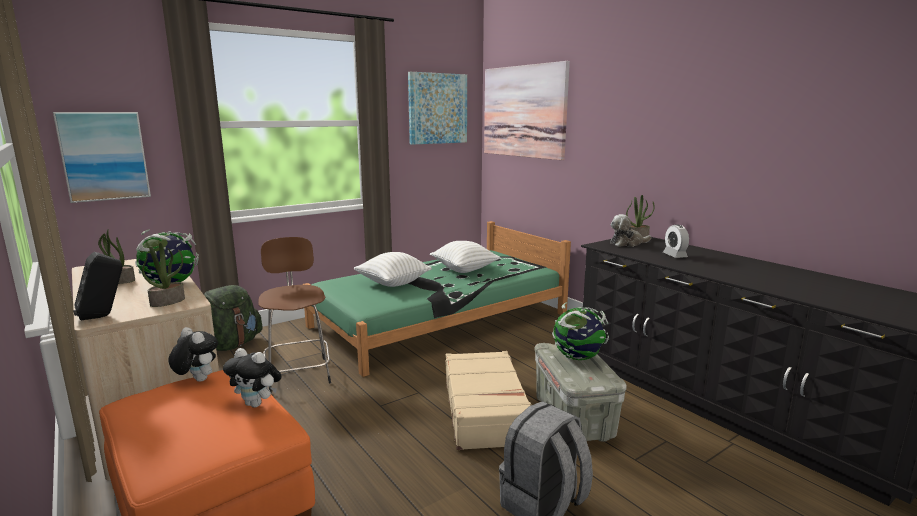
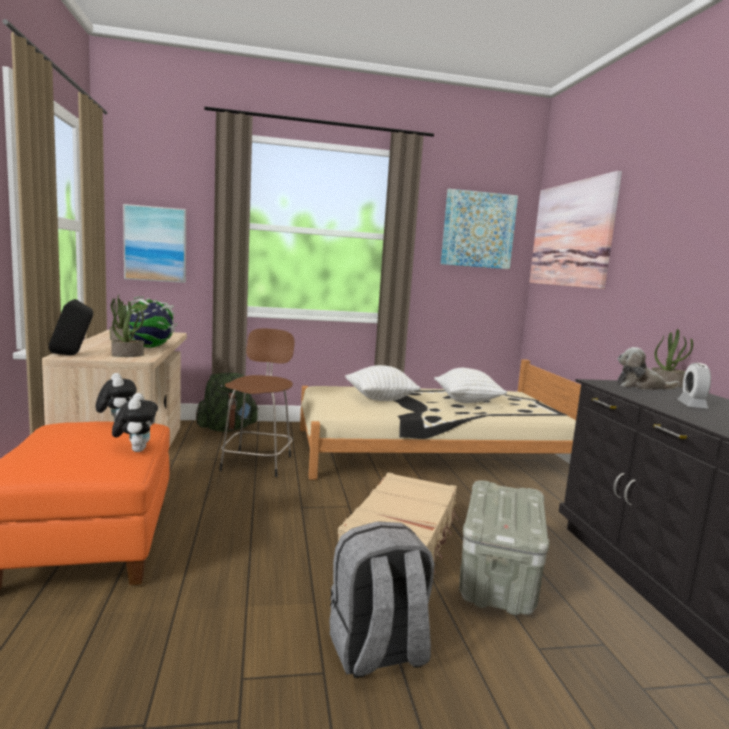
camera: 25 degrees right, 5 degrees down
plush toy [223,348,282,407] -> plush toy turned 150 degrees counterclockwise [112,393,158,452]
green bed [302,221,571,377] -> beige bed [300,359,581,480]
globe [552,302,609,360] -> none

